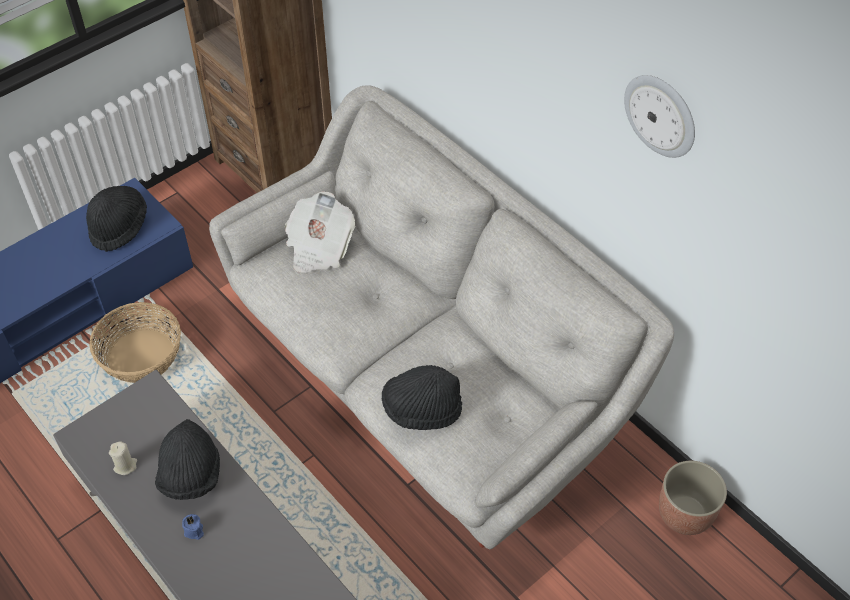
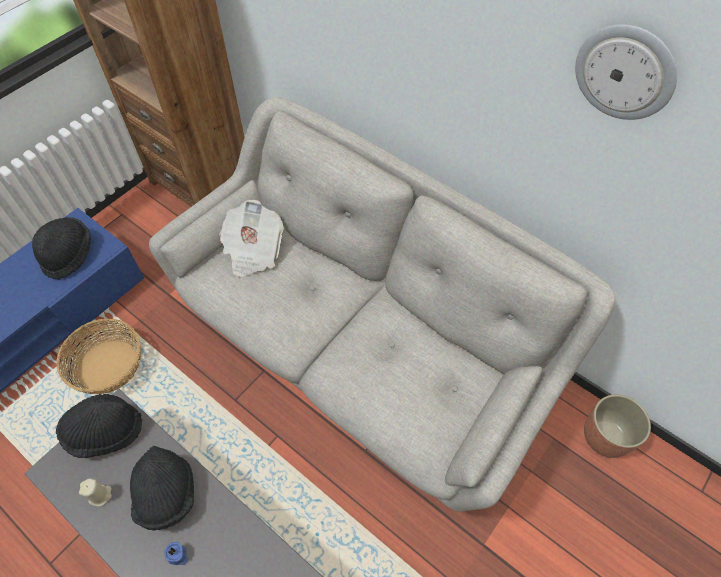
camera: 10 degrees left, 5 degrees up
black hat [381,365,462,430] -> black hat moved to [56,394,142,458]

